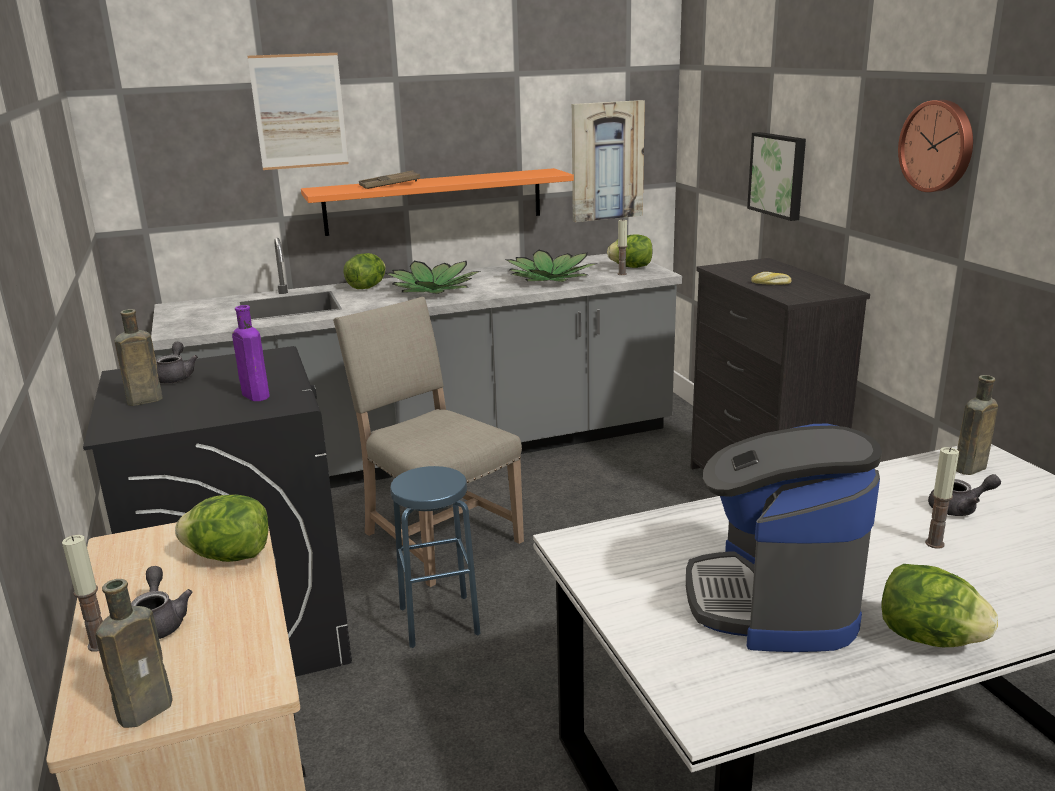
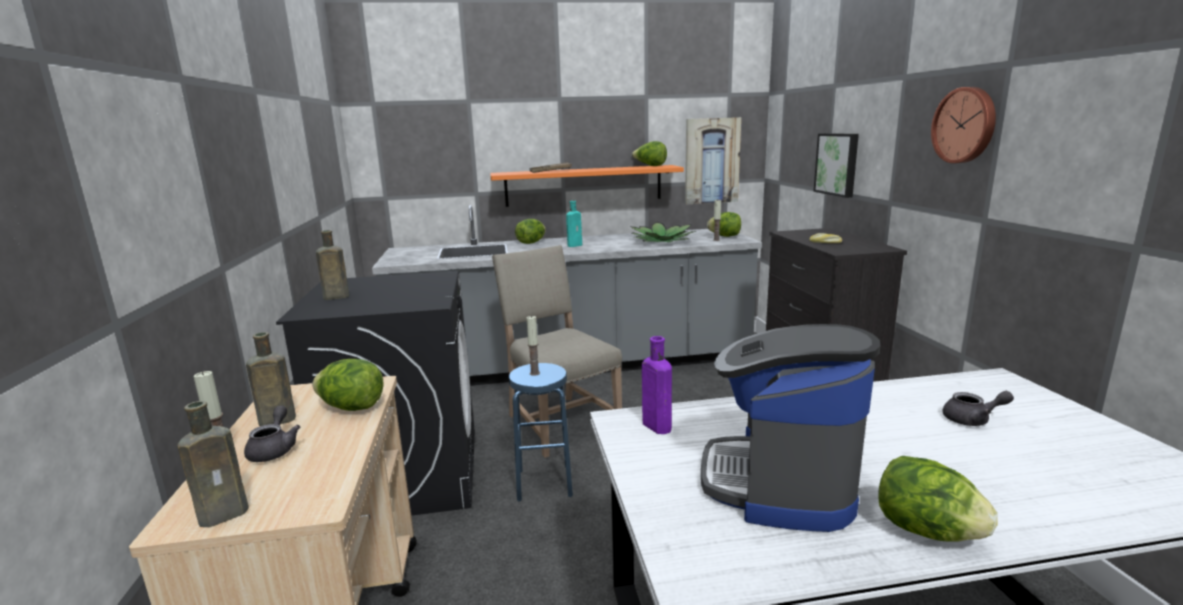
camera: 10 degrees right, 5 degrees down
grey teapot [156,342,198,383] -> none
purple bottle [232,305,270,401] -> purple bottle moved to [642,336,672,434]
picture [248,53,349,170] -> none
potted plant [385,261,480,294] -> turquoise bottle [566,201,582,247]
candle [925,447,959,549] -> candle moved to [526,315,540,376]
brown bottle [956,375,998,475] -> brown bottle moved to [246,332,296,426]
none -> lettuce [632,141,667,166]

